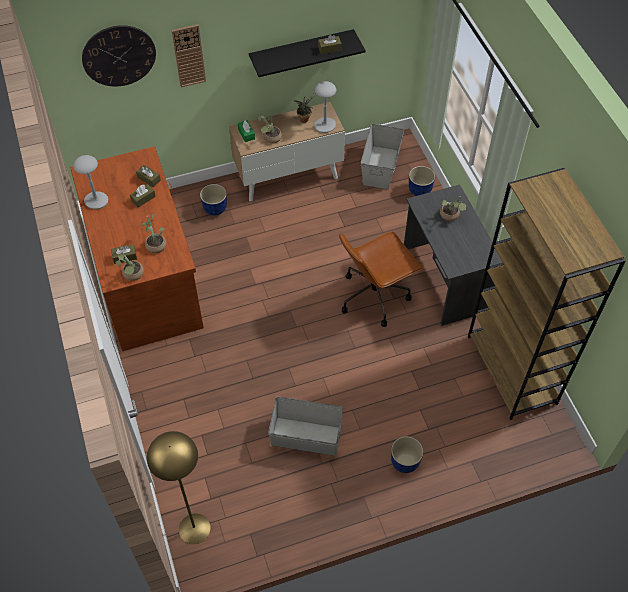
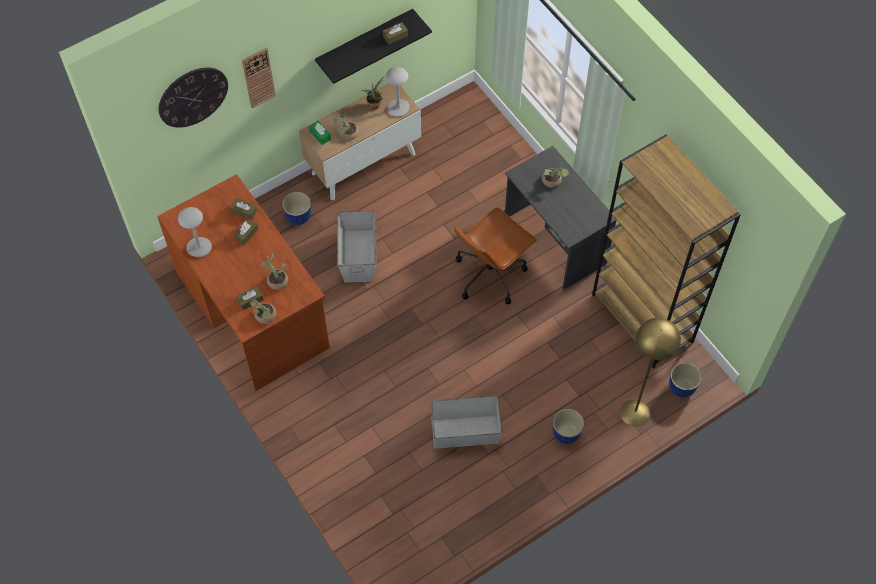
camera: 15 degrees left, 5 degrees up
yellow floor lamp [147,431,211,544] -> yellow floor lamp moved to [620,318,681,427]
grey storage box [361,124,404,189] -> grey storage box moved to [337,211,377,282]
planter [409,166,435,196] -> planter moved to [669,363,701,397]

